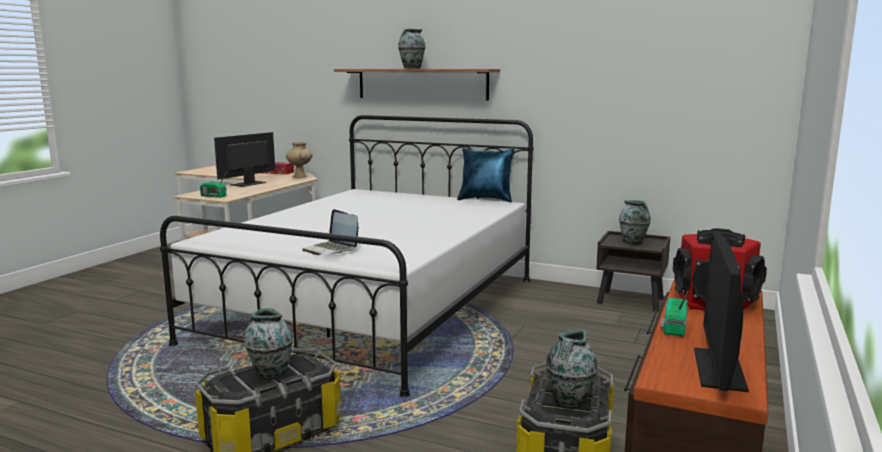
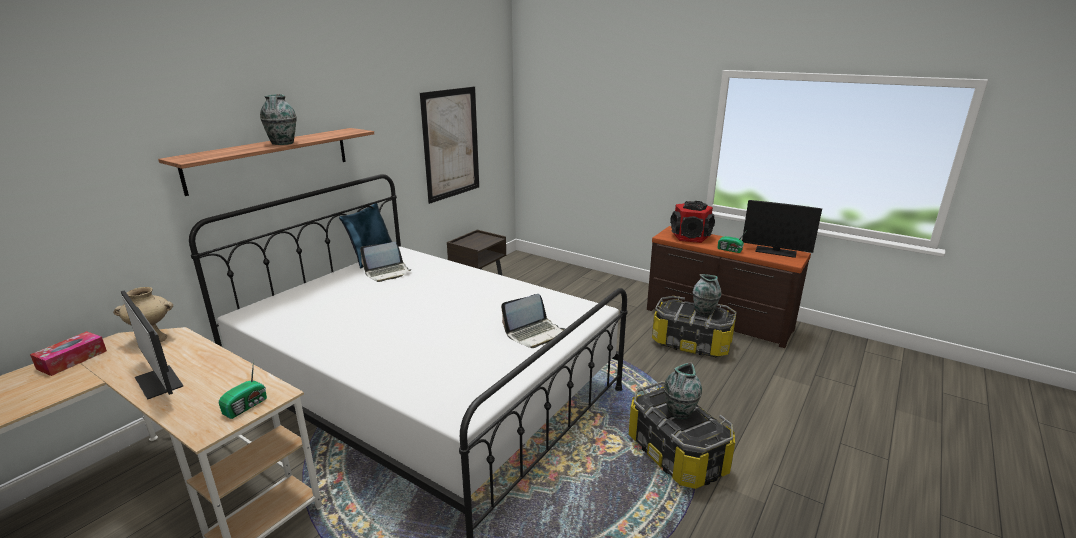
camera: 80 degrees left, 10 degrees up
vase [619,200,651,245] -> none
none -> laptop [360,242,412,282]
none -> picture [420,87,479,204]

